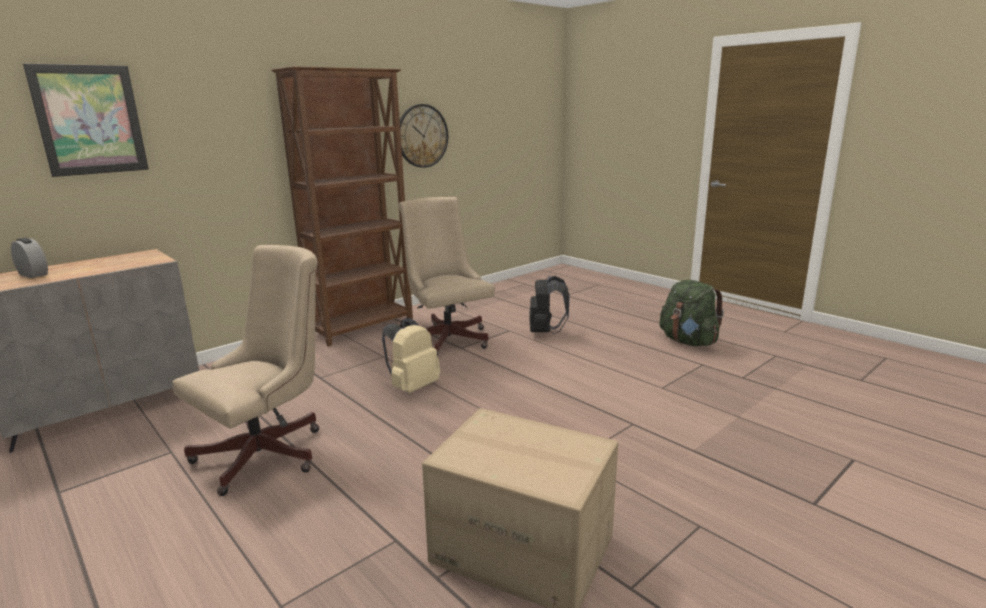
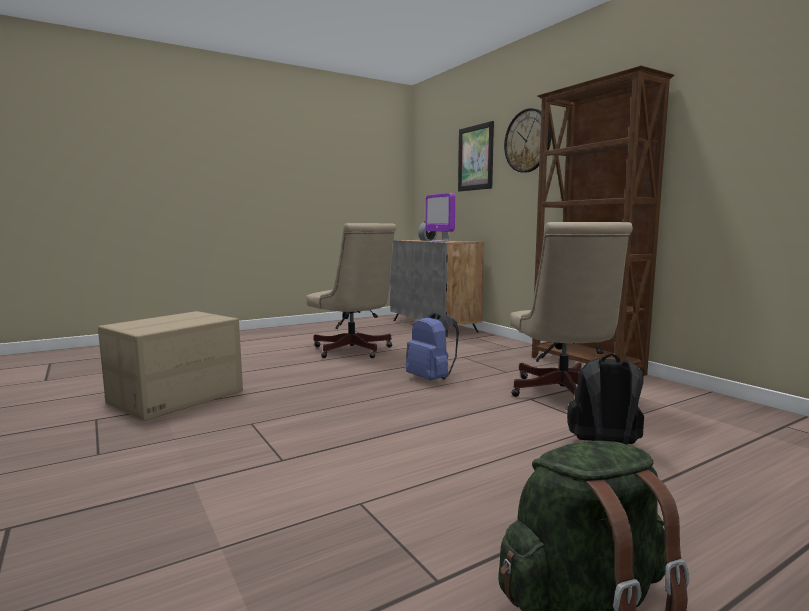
camera: 100 degrees right, 10 degrees down
beige backpack [382,318,440,393] -> blue backpack [406,311,459,380]
beige office chair [399,197,495,356] -> beige office chair turned 105 degrees clockwise [510,222,633,397]
wall clock [400,104,448,168] -> wall clock moved to [504,108,551,173]
none -> monitor [425,193,455,242]

